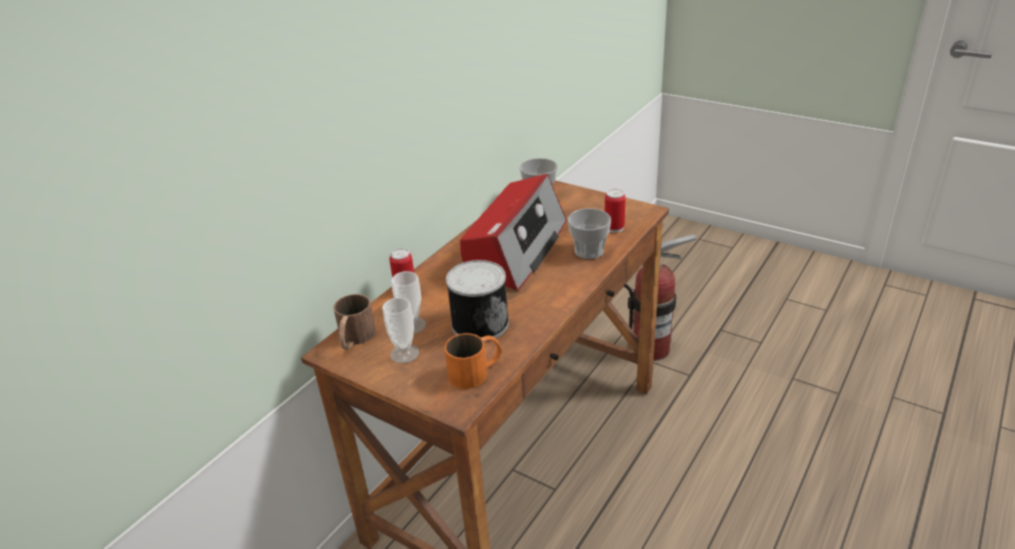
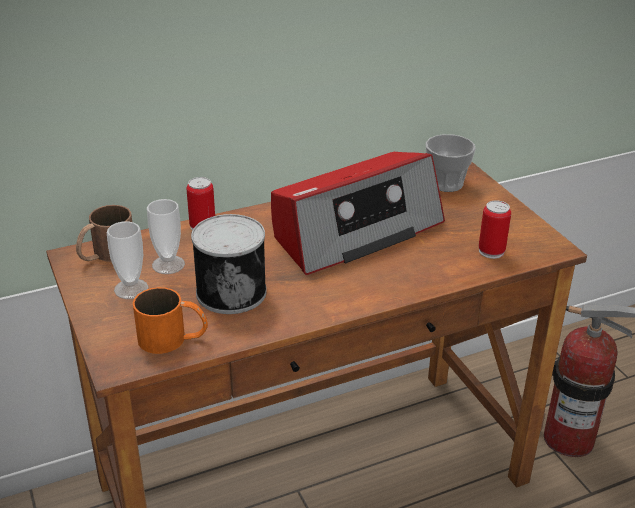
camera: 30 degrees right, 0 degrees up
cup [568,208,611,259] -> none

